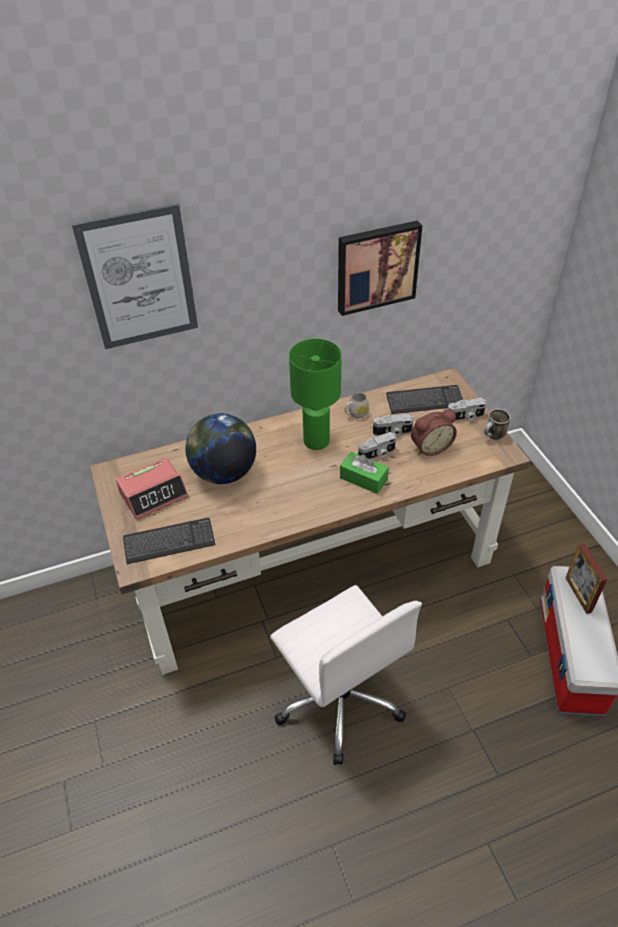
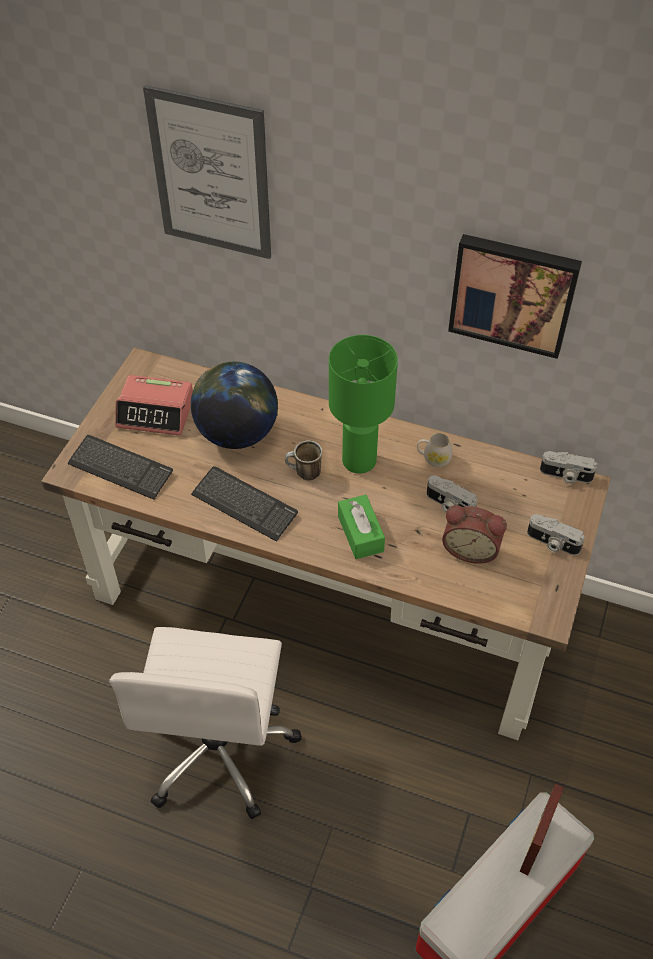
camera: 40 degrees right, 5 degrees up
camera [358,432,396,459] -> camera moved to [540,451,598,484]
keyboard [386,385,463,414] -> keyboard moved to [191,466,298,542]
mug [484,409,511,440] -> mug moved to [285,440,322,481]

